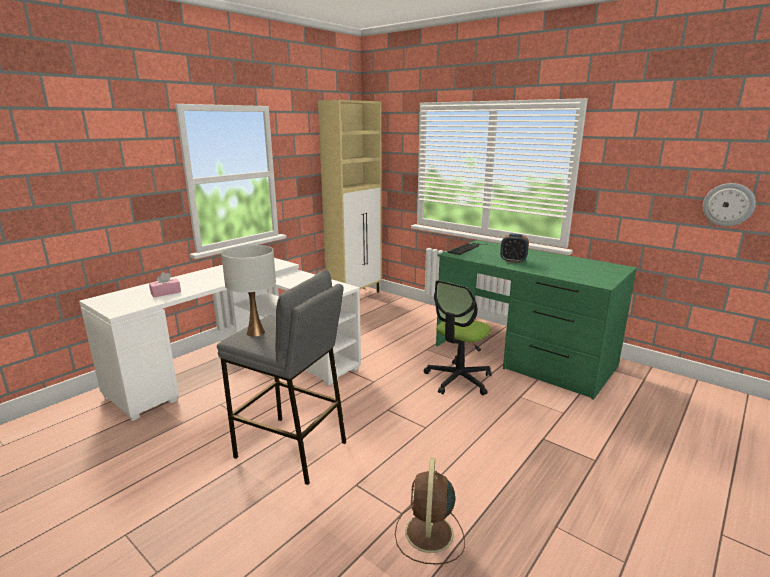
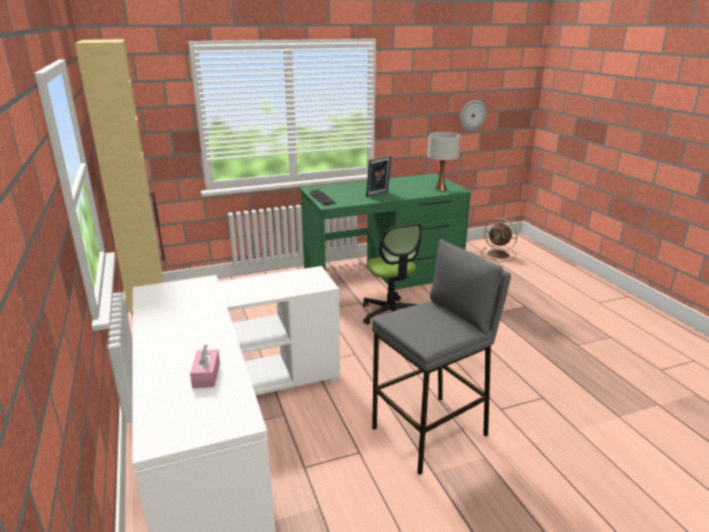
camera: 60 degrees left, 5 degrees up
white table lamp [221,245,276,337] -> white table lamp moved to [428,132,460,191]
brown fan [395,458,465,565] -> brown fan moved to [481,218,517,262]
alarm clock [500,234,529,263] -> picture frame [366,156,391,197]

